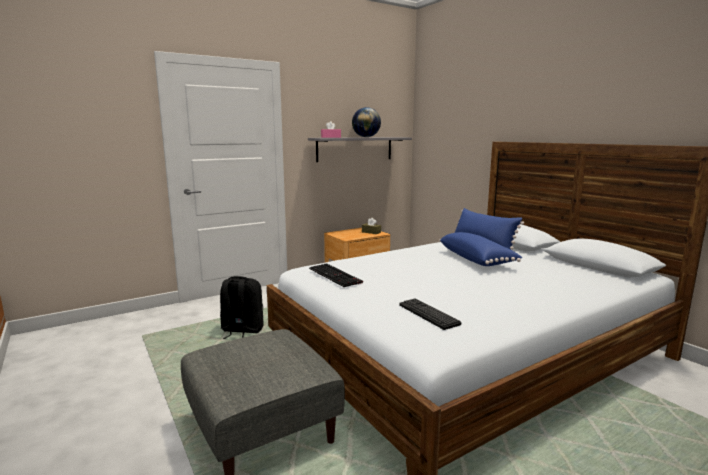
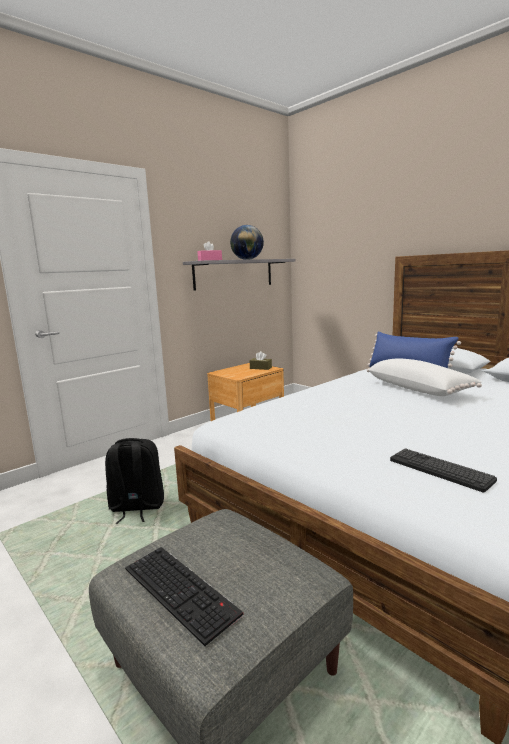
camera: 10 degrees left, 0 degrees up
keyboard [309,264,363,287] -> keyboard moved to [125,547,244,646]
blue pillow [439,232,522,266] -> white pillow [367,359,482,396]

